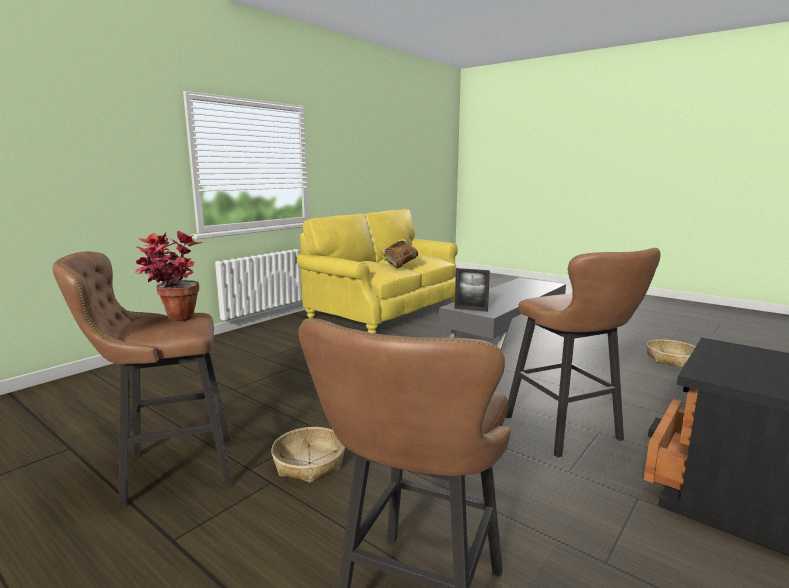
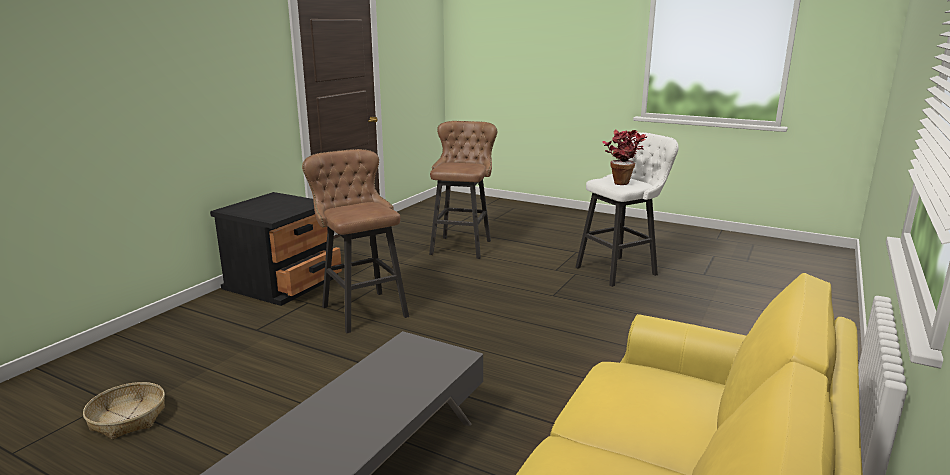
camera: 170 degrees right, 5 degrees up
brown stool [52,251,233,508] -> white stool [575,132,679,287]
basket [271,427,345,483] -> none
book [381,238,419,269] -> none
picture frame [455,268,490,312] -> none

